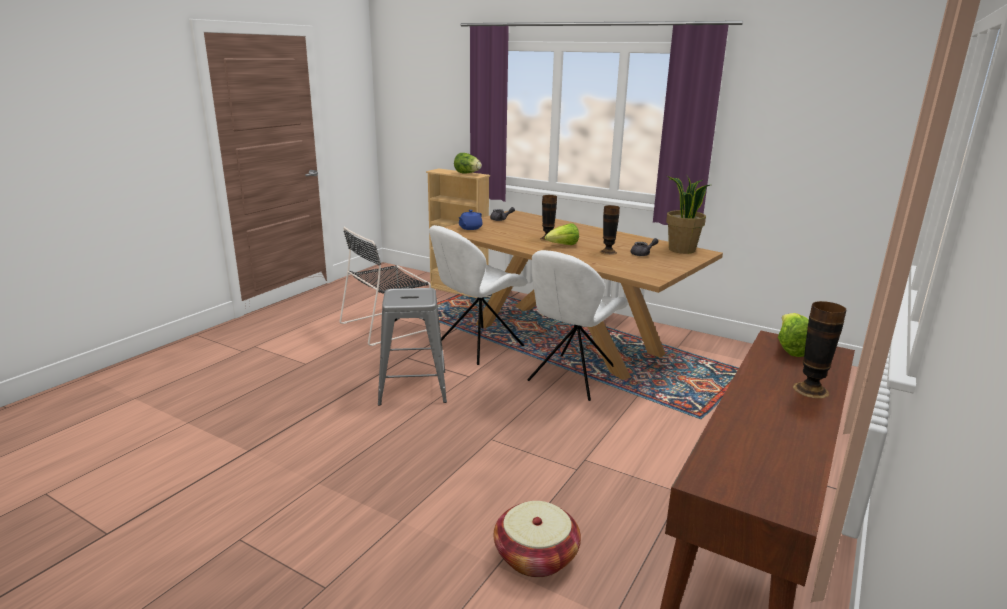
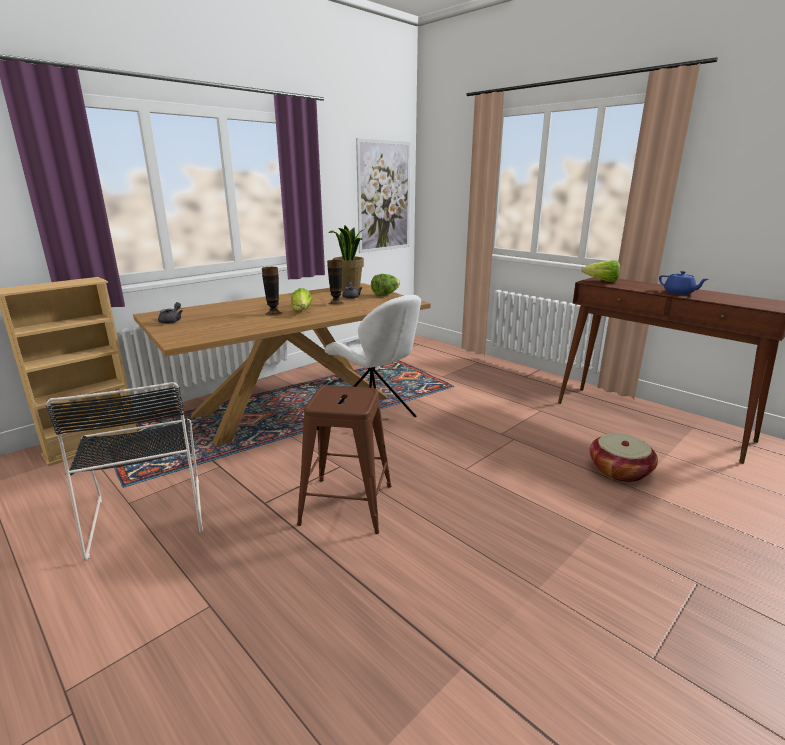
camera: 75 degrees left, 0 degrees up
grey stool [378,288,447,406] -> brown stool [297,385,391,534]
white chair [429,225,528,365] -> none
lettuce [454,153,482,174] -> lettuce moved to [371,274,400,296]
blue teapot [459,210,483,230] -> blue teapot moved to [659,271,709,295]
vase [793,301,846,399] -> none
none -> picture [356,138,410,253]

